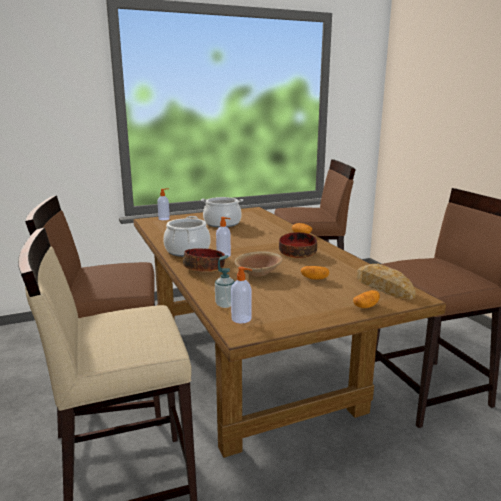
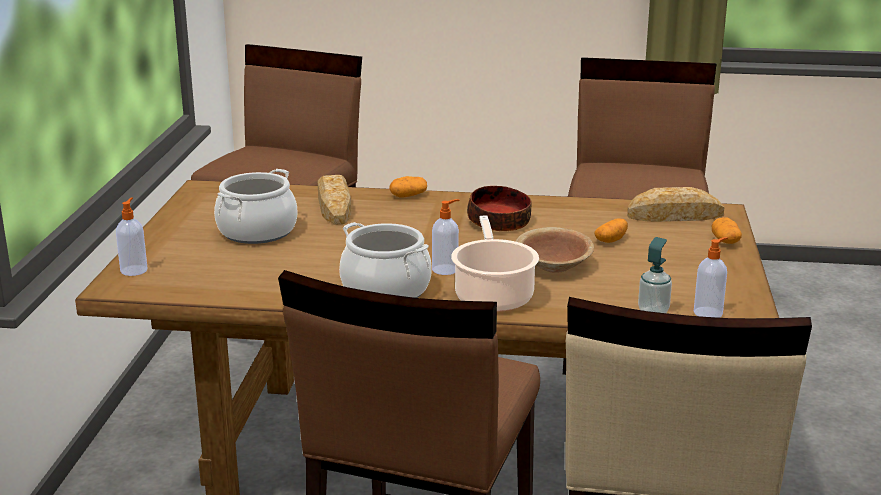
camera: 60 degrees left, 5 degrees up
bowl [183,248,225,272] -> cooking pot [451,216,539,312]
none -> bread [317,175,351,225]

